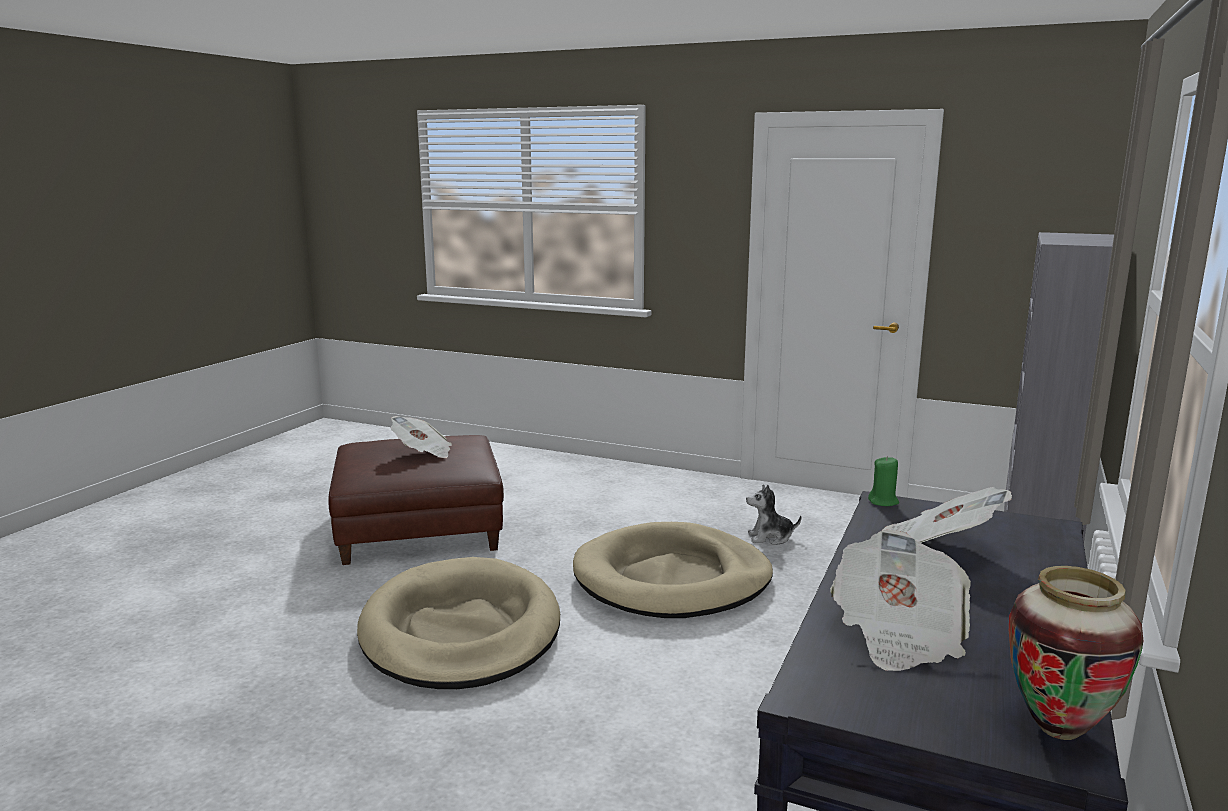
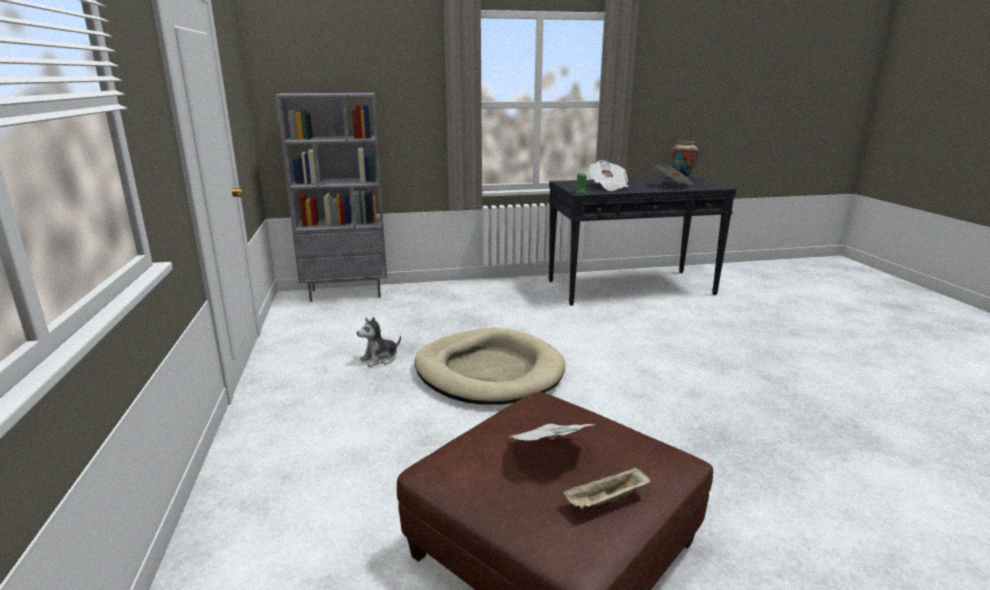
camera: 125 degrees left, 5 degrees up
beige dog bed [357,557,560,689] -> none
plush toy [746,484,802,545] -> plush toy turned 90 degrees clockwise [357,317,401,367]
none -> beige tray [563,466,651,509]

